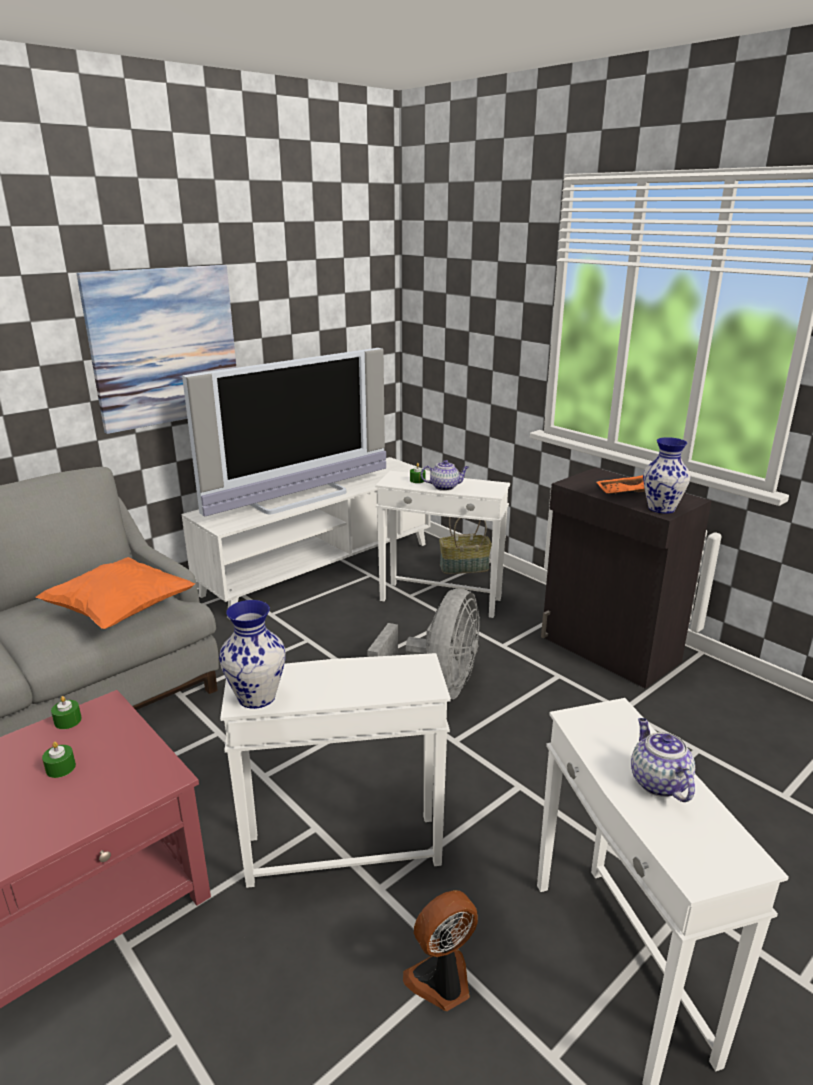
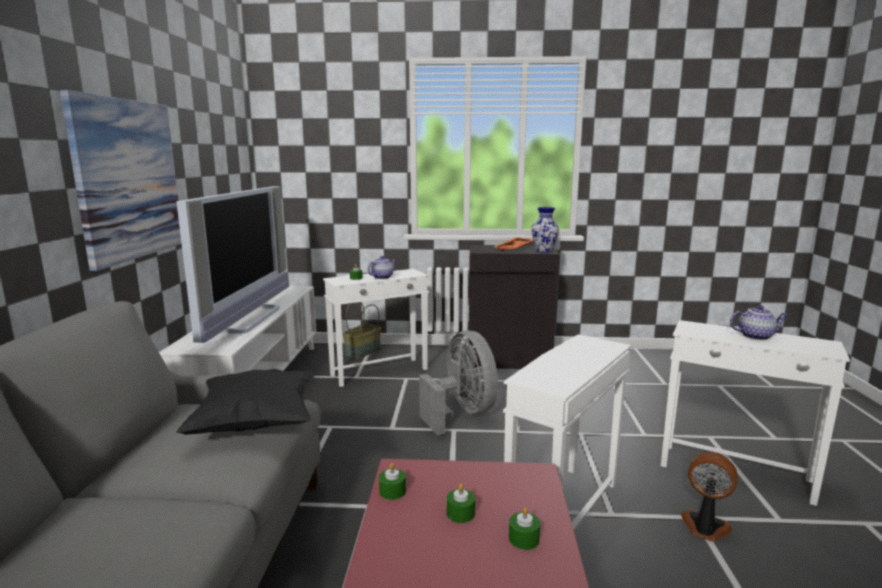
camera: 45 degrees left, 10 degrees down
orange pillow [36,557,195,629] -> black pillow [176,369,316,435]
vase [219,600,285,709] -> none
fan [403,890,478,1011] -> fan turned 105 degrees clockwise [681,452,738,542]
teapot [631,718,695,802] -> teapot turned 150 degrees clockwise [730,305,788,340]
none -> green candle [509,507,540,550]

